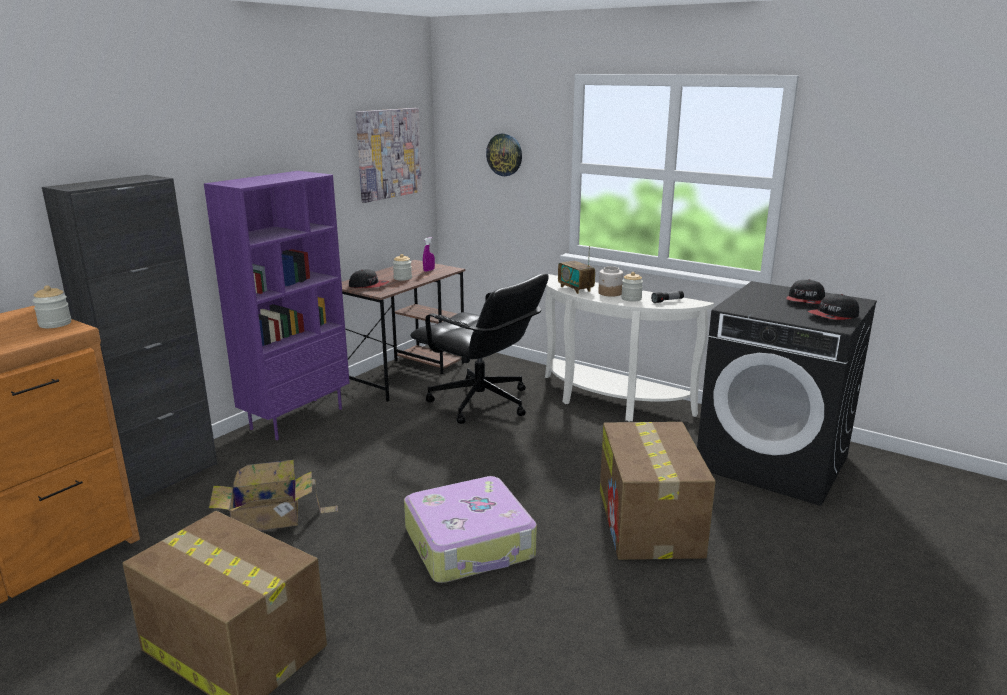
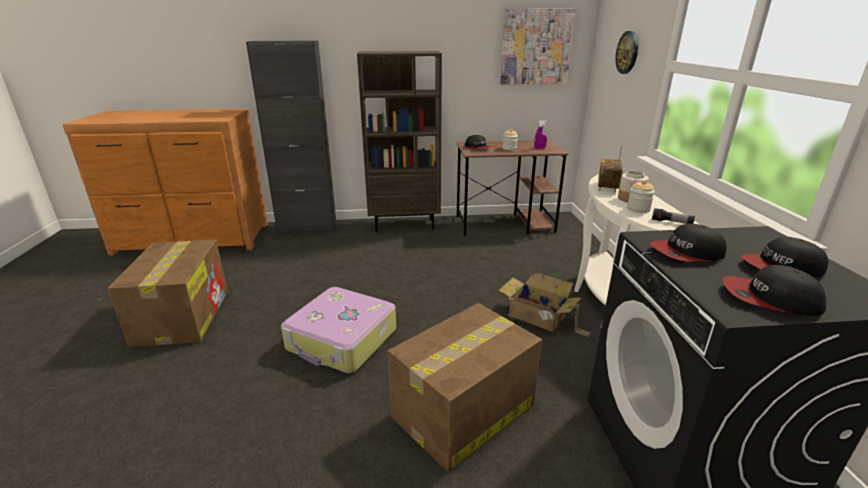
camera: 50 degrees right, 5 degrees up
jar [32,285,71,328] -> none
purple bookcase [204,171,350,440] -> brown bookcase [357,51,442,232]
cardboard box [209,460,338,531] -> cardboard box moved to [498,273,591,337]
black office chair [410,273,549,424] -> none
none -> cap [649,223,727,262]

